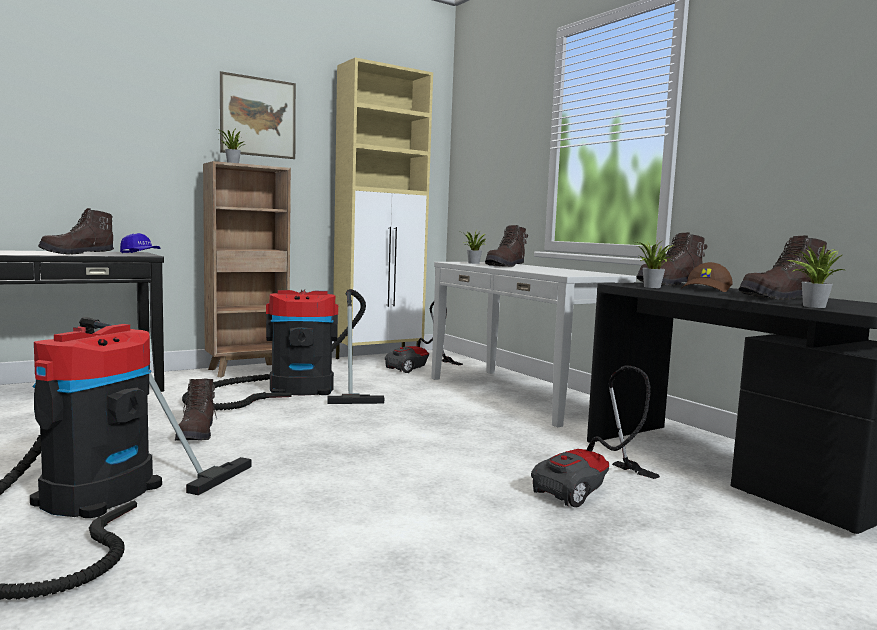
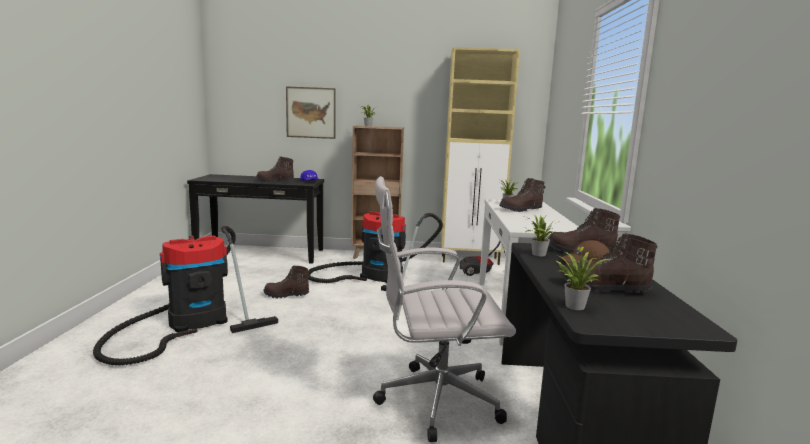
camera: 35 degrees right, 5 degrees up
brown boot [175,379,217,441] -> brown boot turned 60 degrees clockwise [263,265,309,298]
picture [220,71,296,159] -> picture moved to [286,86,336,139]
vacuum cleaner [531,366,660,507] -> white office chair [373,176,516,442]

